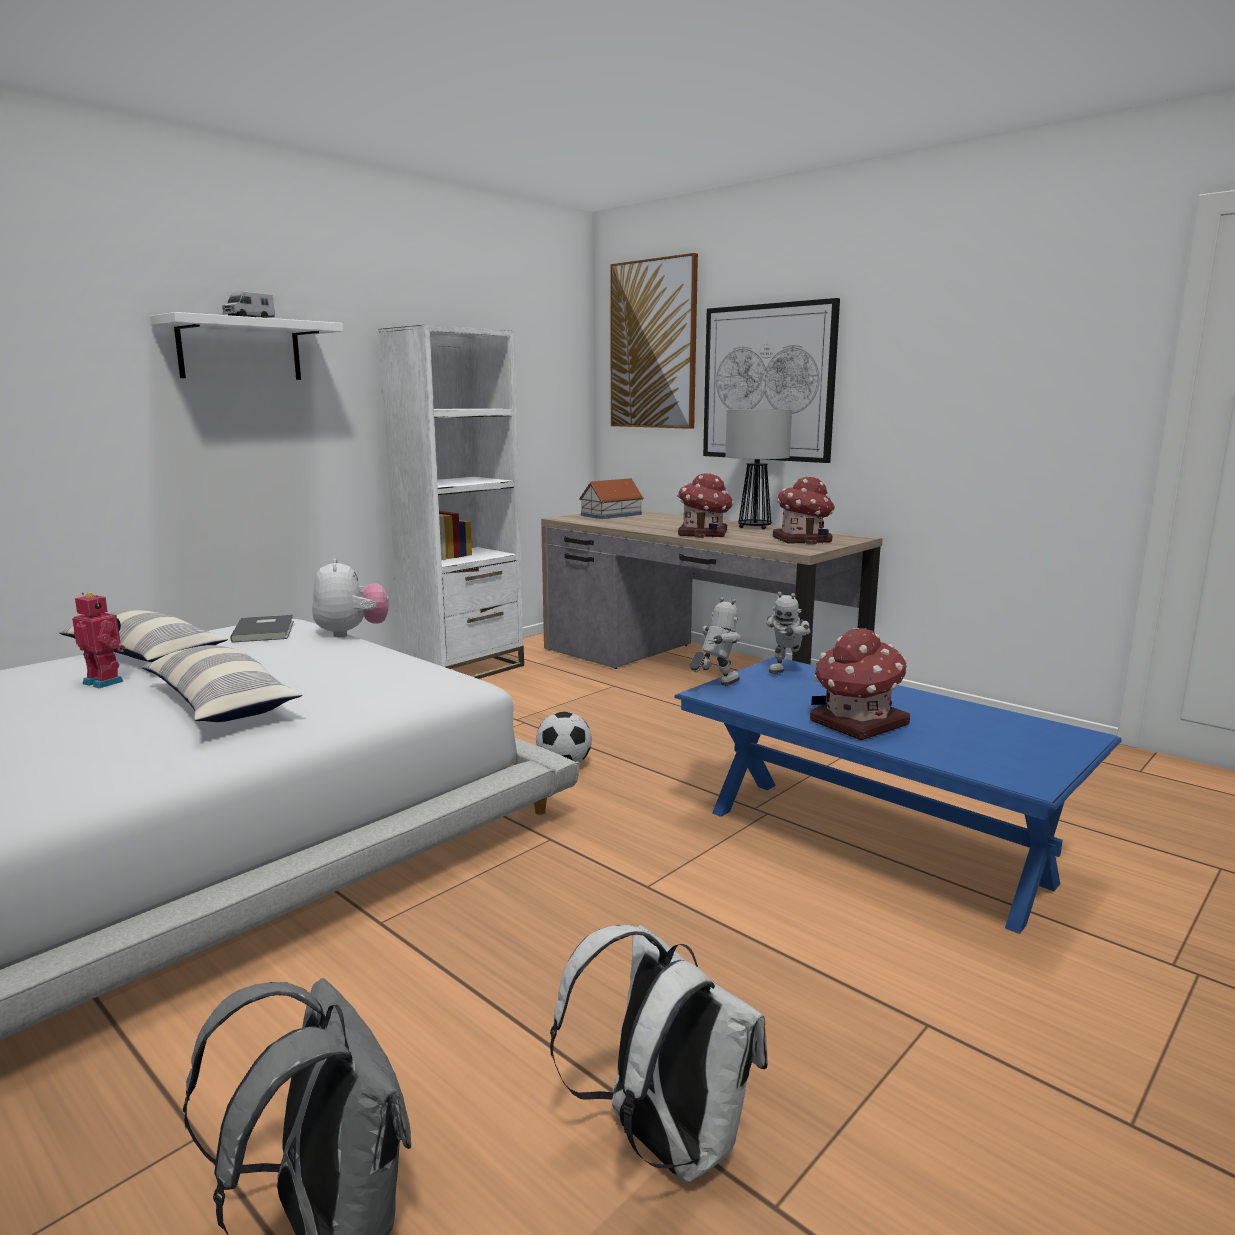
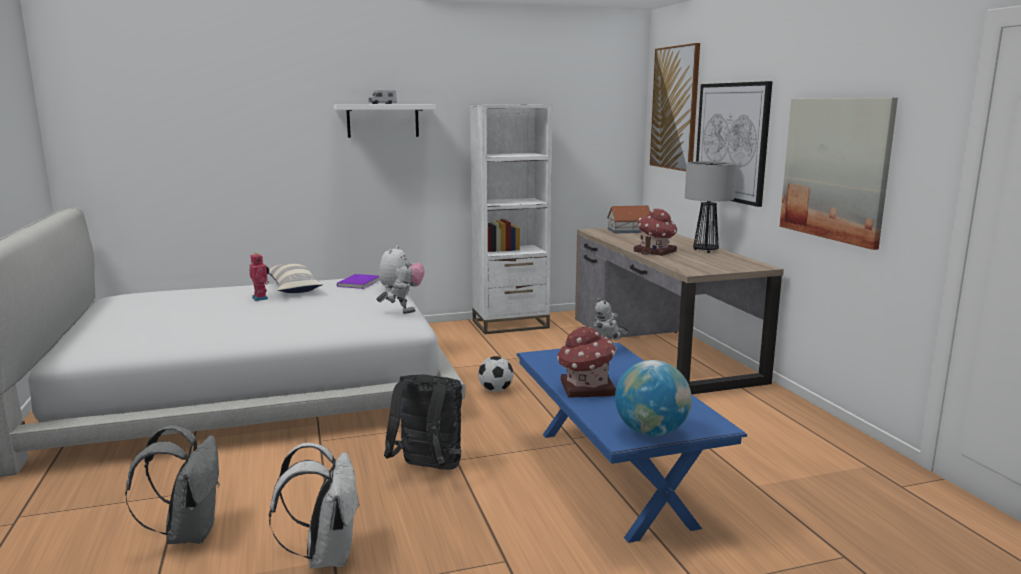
camera: 30 degrees right, 0 degrees up
pillow [142,645,302,722] -> none
grey book [230,615,294,643] -> purple book [337,274,380,289]
toy robot [690,597,741,686] -> toy robot moved to [376,263,417,314]
toy house [773,477,835,544] -> none
none -> black backpack [384,374,462,470]
none -> globe [615,360,692,436]
none -> picture [779,98,898,250]

